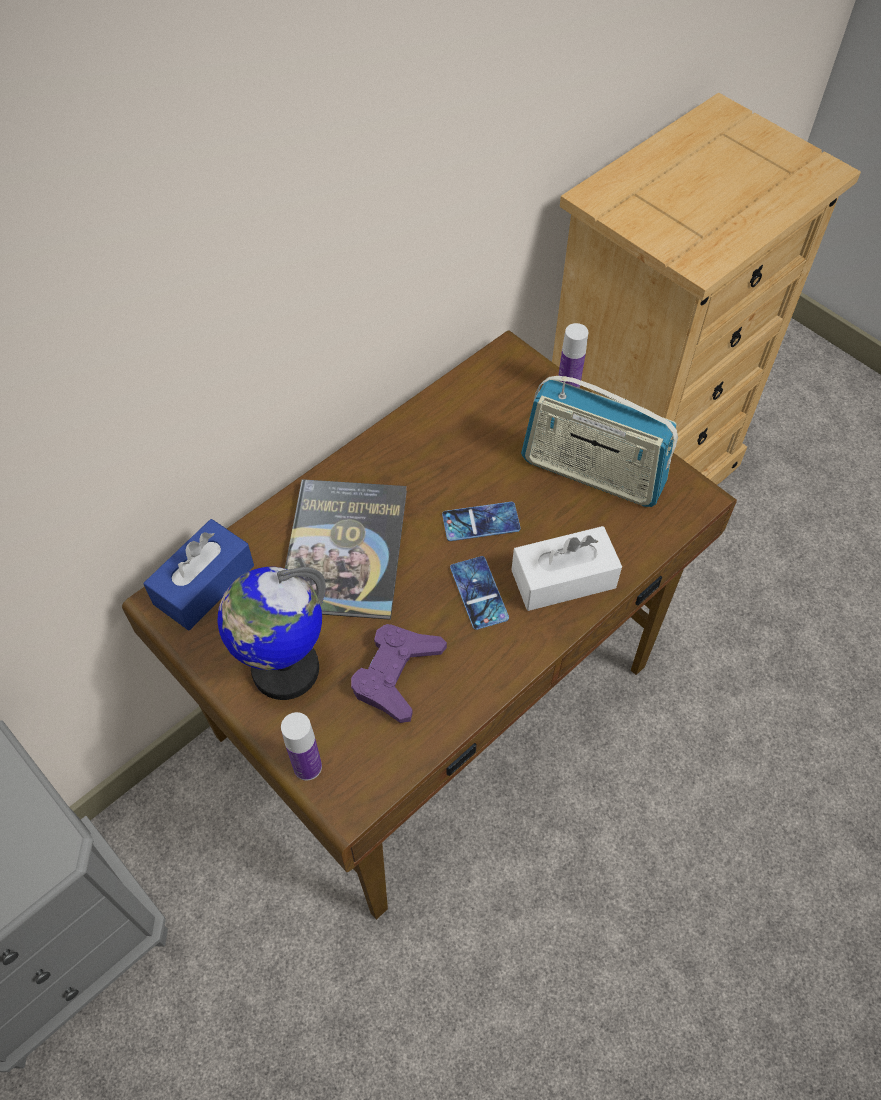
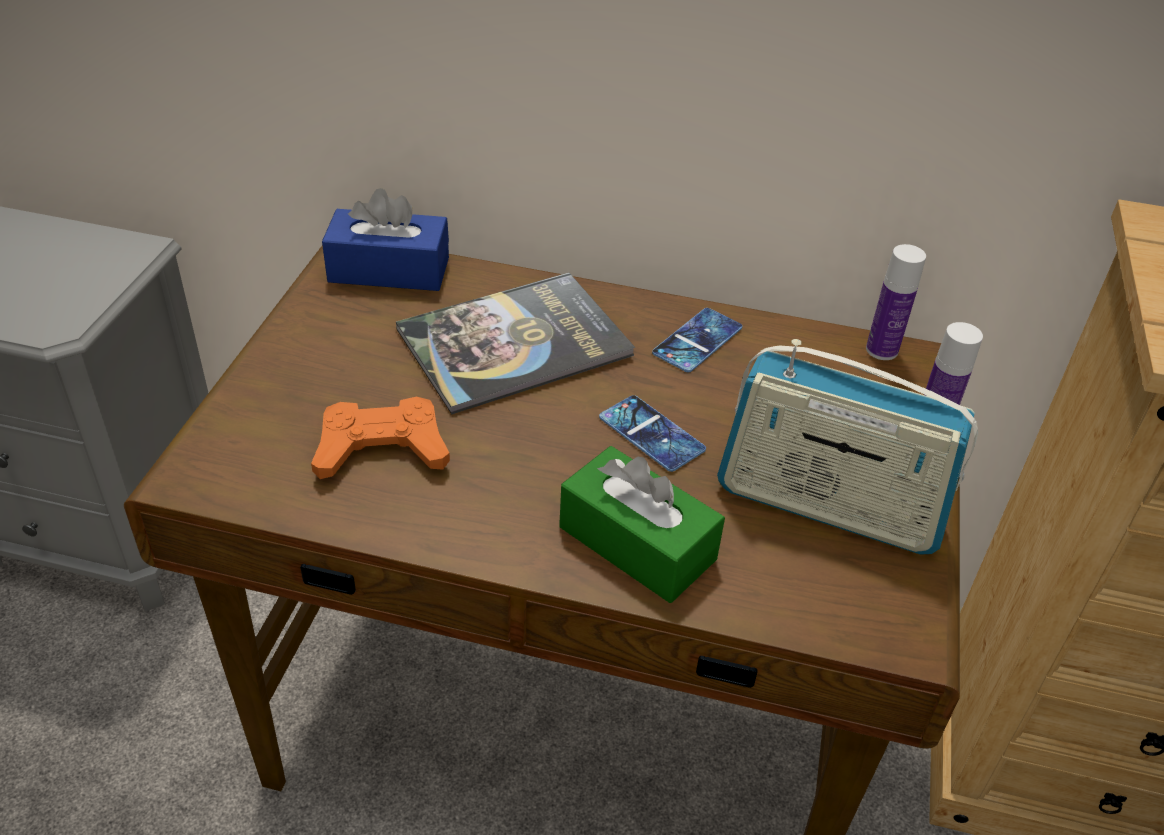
camera: 55 degrees right, 15 degrees down
globe [217,567,326,700] -> none
bottle [281,712,322,781] -> bottle moved to [866,244,926,360]
purple game controller [351,624,447,723] -> orange game controller [311,397,450,479]
phone [450,556,509,630] -> phone moved to [652,308,742,372]
white tissue box [512,526,622,611] -> green tissue box [559,446,725,603]
radio [521,376,678,507] -> radio turned 60 degrees counterclockwise [717,339,978,555]

